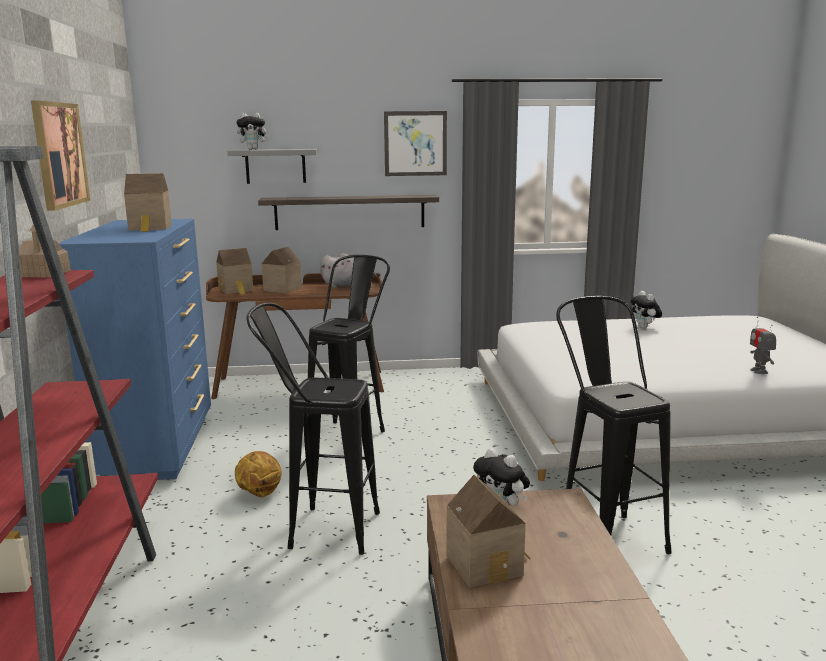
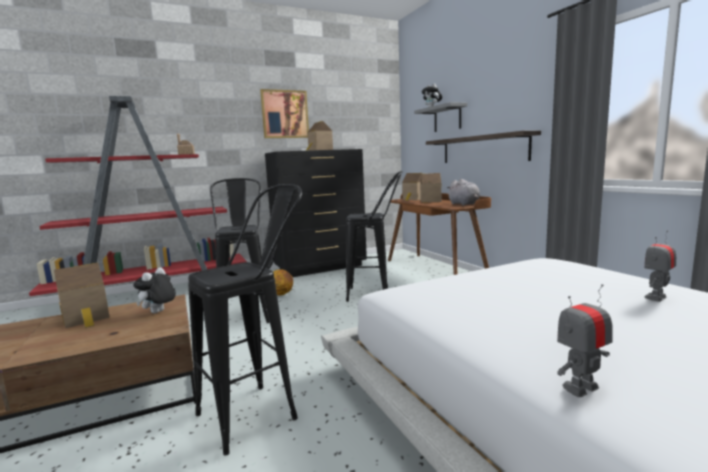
camera: 70 degrees right, 5 degrees down
blue dresser [58,219,211,480] -> black dresser [265,149,367,277]
picture [384,111,447,176] -> none
plush toy [630,291,662,329] -> toy robot [644,231,676,302]

